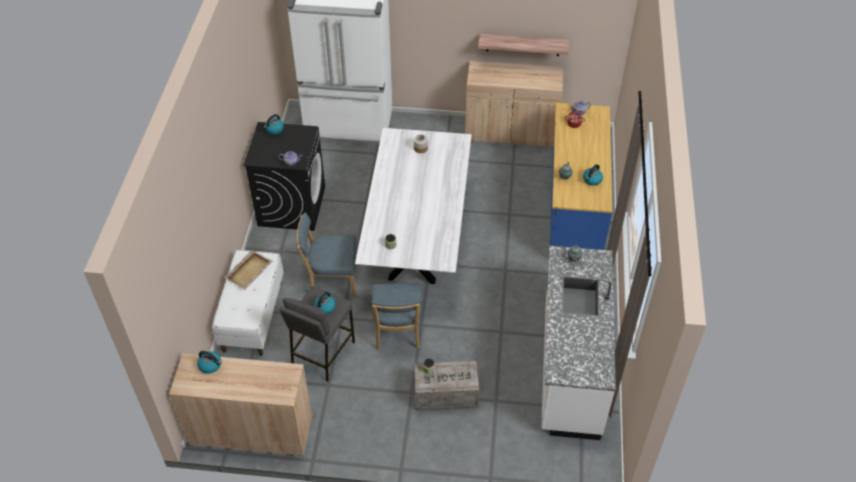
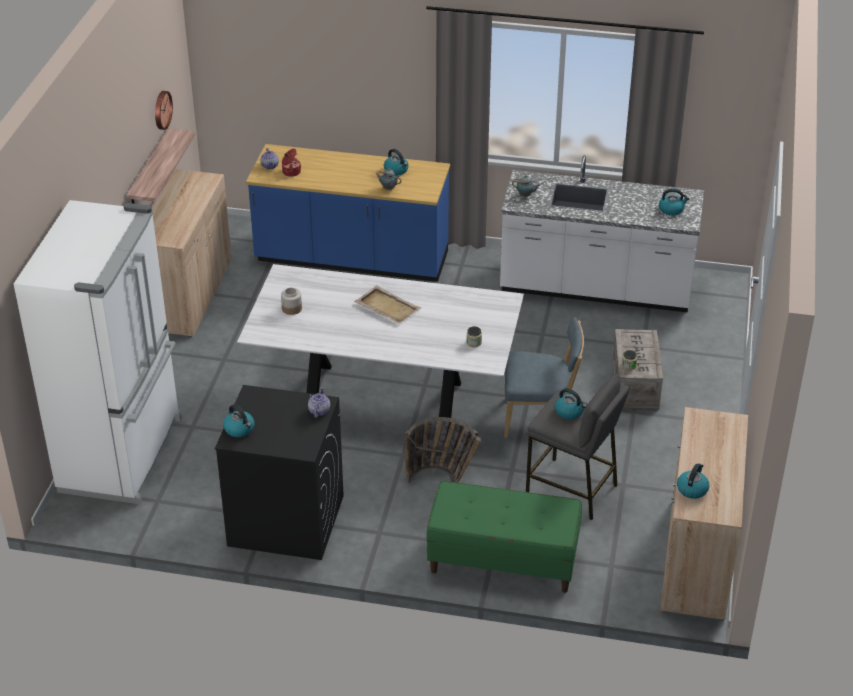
camera: 85 degrees left, 10 degrees down
white bench [212,250,284,356] -> green bench [426,481,582,593]
beige tray [224,250,272,290] -> beige tray moved to [354,285,422,324]
blue chair [297,213,358,297] -> basket [405,417,481,483]
none -> wall clock [155,91,173,130]
none -> kettle [659,188,690,215]

